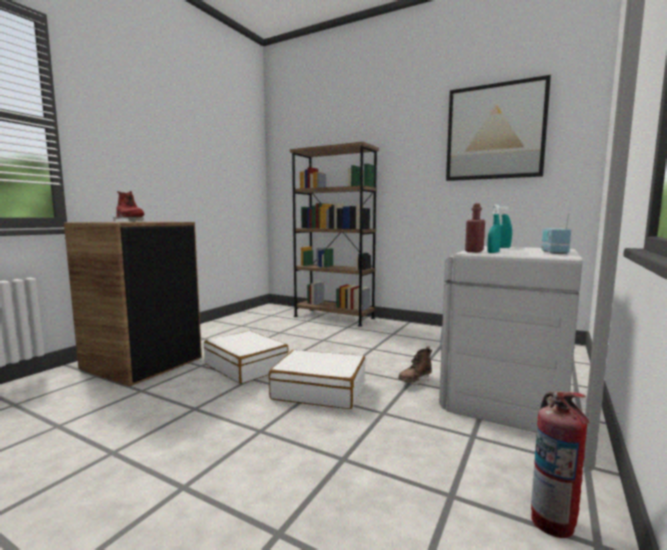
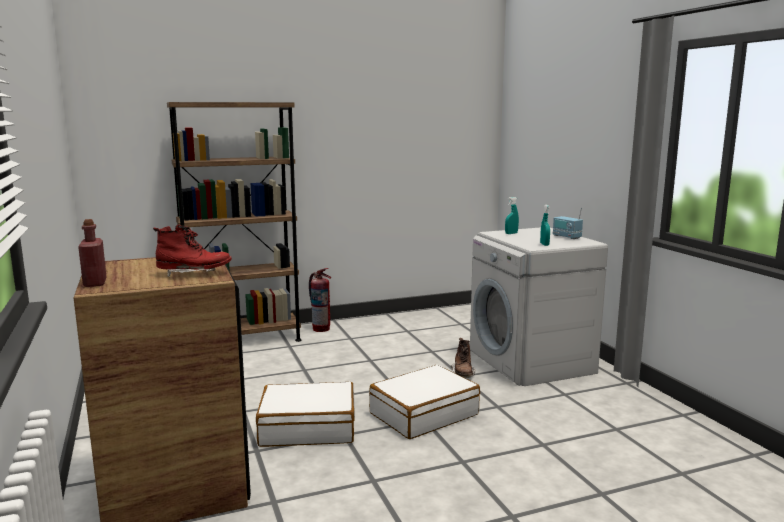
camera: 50 degrees left, 5 degrees up
picture [446,75,551,181] -> none
red bottle [465,204,485,253] -> red bottle moved to [78,219,107,287]
fire extinguisher [531,391,590,538] -> fire extinguisher moved to [309,268,332,332]

